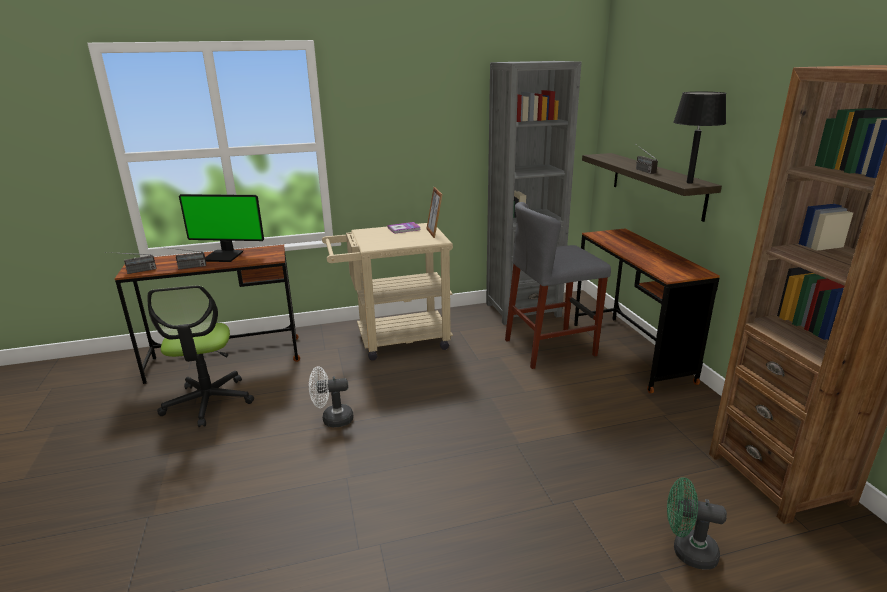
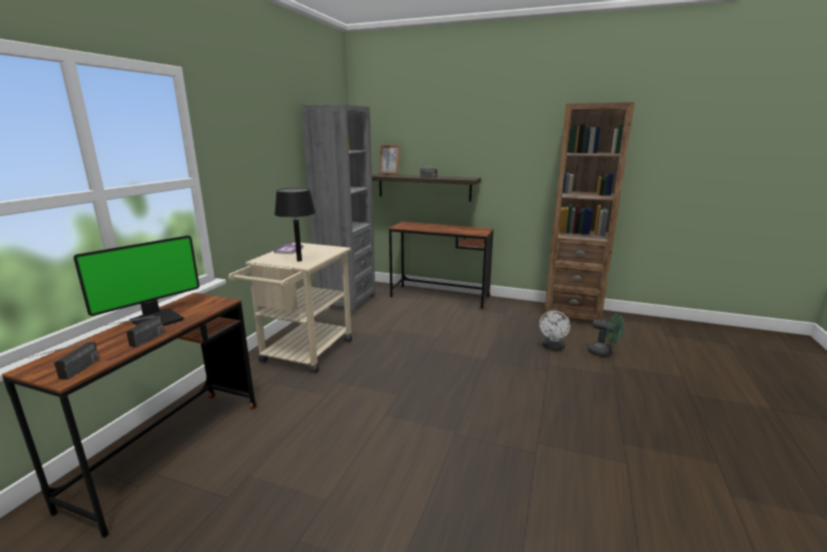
camera: 55 degrees left, 5 degrees down
office chair [147,285,254,427] -> none
white fan [309,366,354,427] -> white fan moved to [539,311,570,351]
picture frame [426,187,443,238] -> picture frame moved to [379,145,400,175]
grey stool [505,202,611,369] -> none
green fan [667,478,727,570] -> green fan turned 105 degrees counterclockwise [588,314,624,357]
black table lamp [673,92,726,184] -> black table lamp moved to [275,188,316,262]

